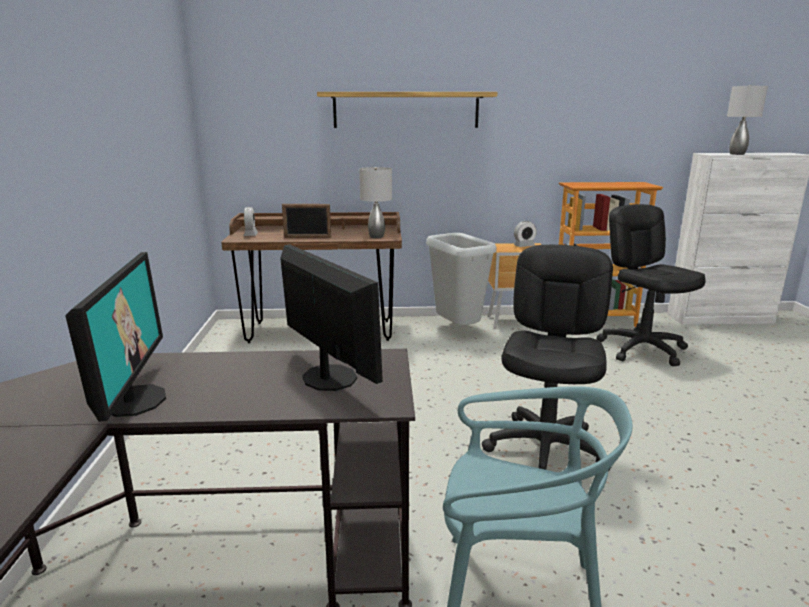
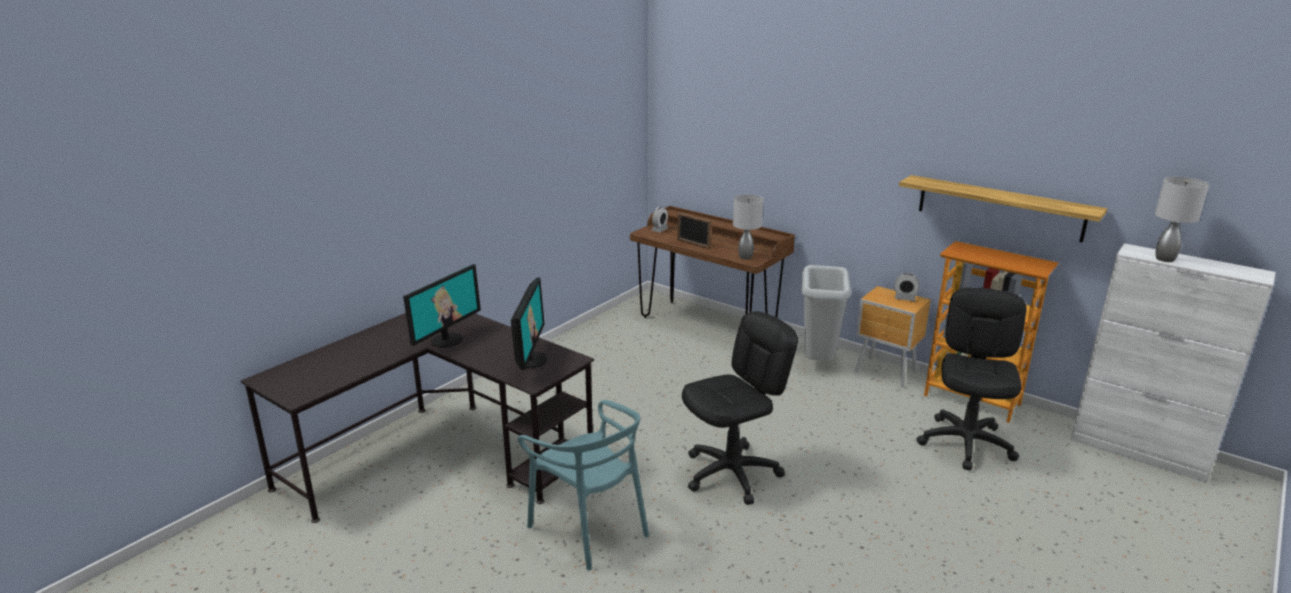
camera: 40 degrees right, 5 degrees up
shelf [317,92,497,128] -> shelf moved to [899,175,1107,243]

